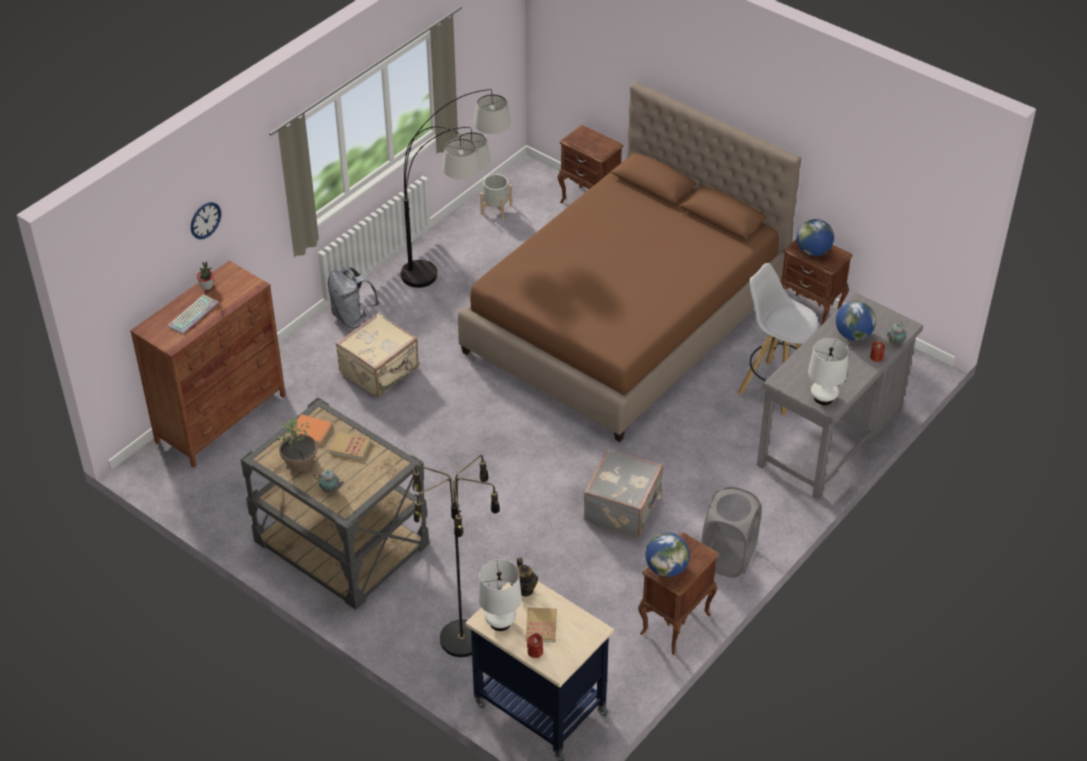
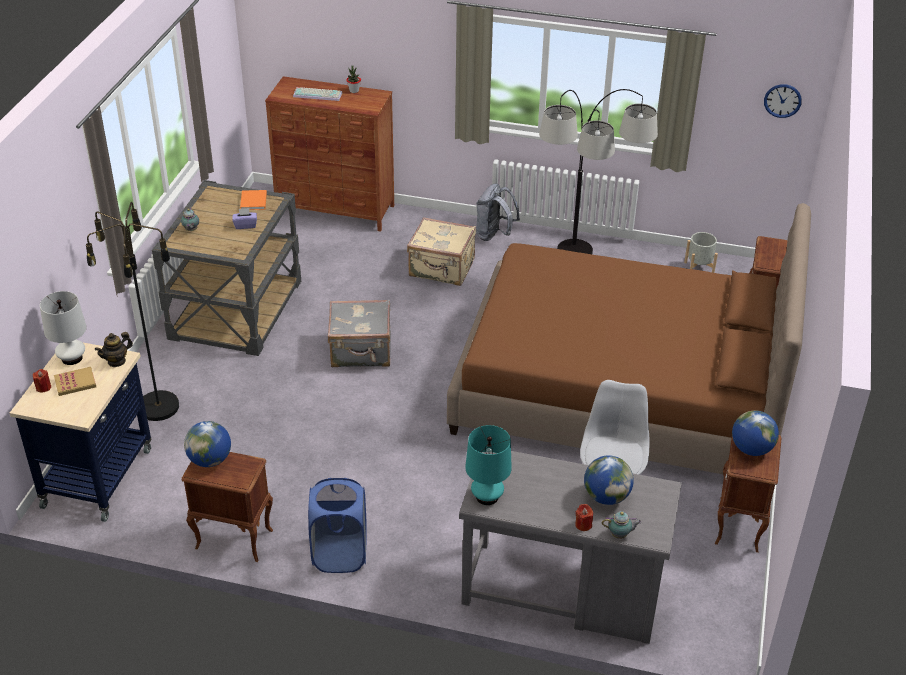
camera: 65 degrees right, 5 degrees down
wall clock [191,202,221,239] -> wall clock moved to [764,84,802,118]
potted plant [277,418,317,472] -> none
book [328,432,371,460] -> purple tissue box [232,208,257,229]
grey suitcase [584,448,663,538] -> grey suitcase moved to [328,300,391,367]
grey laundry basket [701,487,762,578] -> blue laundry basket [308,478,367,573]
white table lamp [808,338,849,405] -> turquoise table lamp [465,425,512,505]

